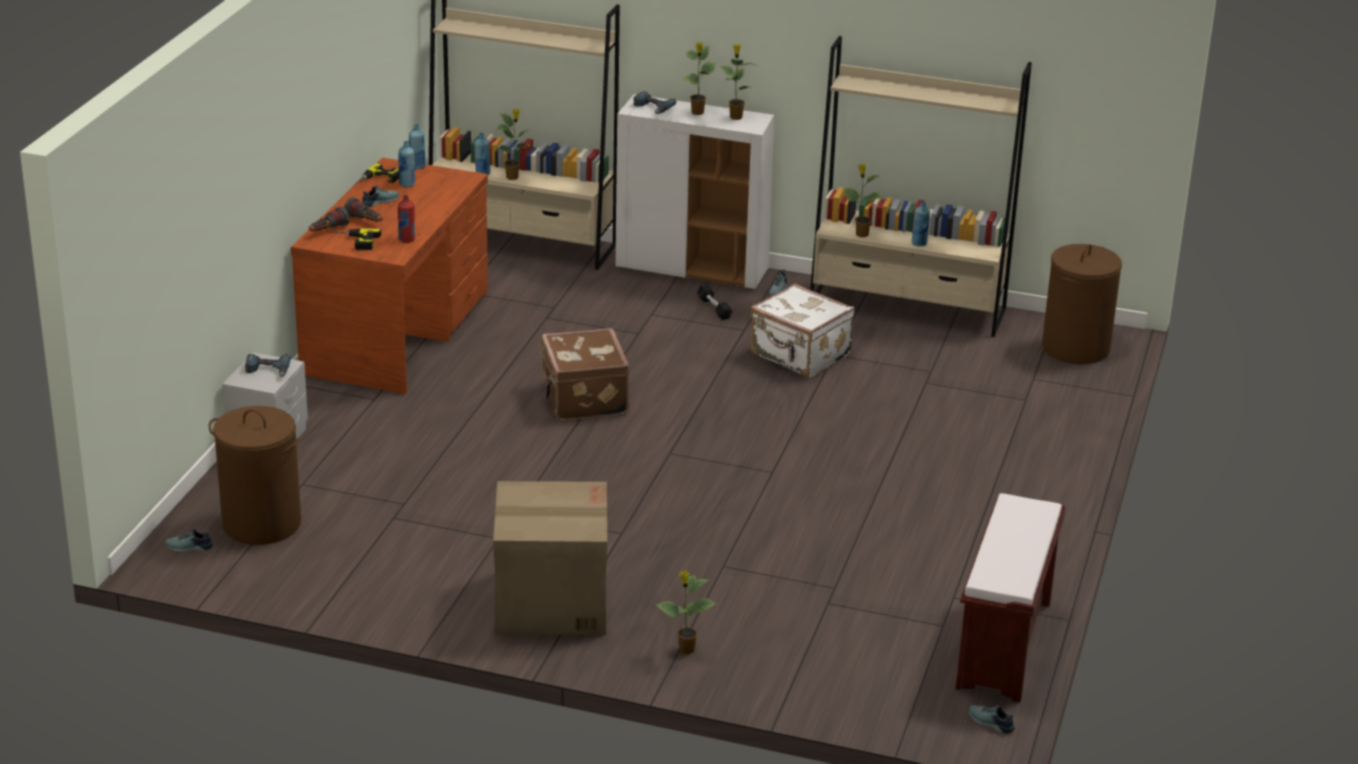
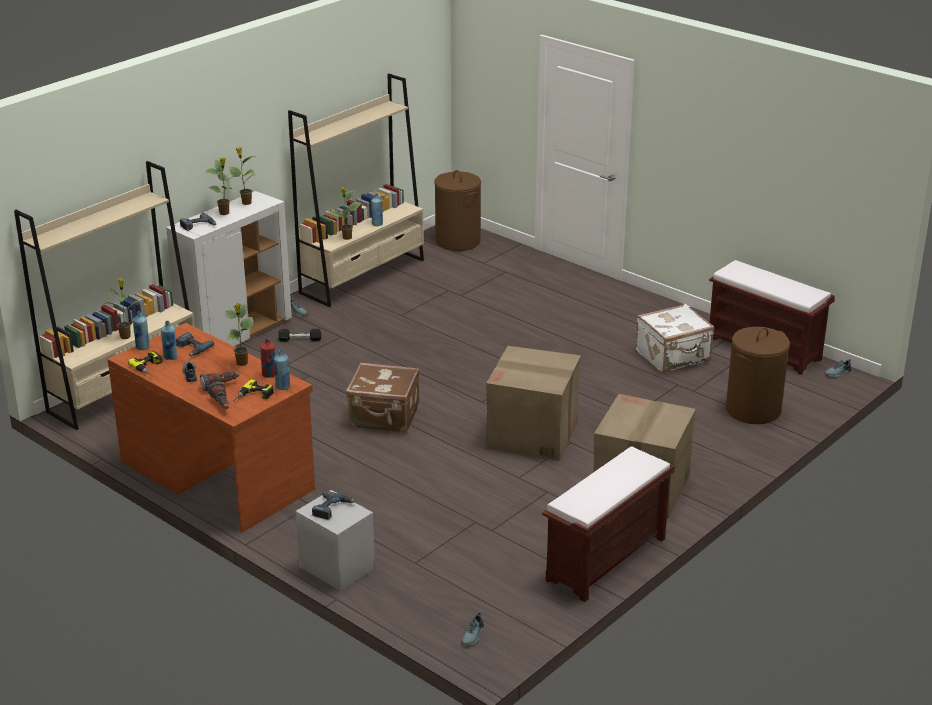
camera: 65 degrees left, 0 degrees up
brown laundry basket [209,406,301,545] -> brown laundry basket moved to [726,327,790,424]
blue bottle [474,133,490,175] -> blue bottle moved to [274,350,290,390]
potted plant [656,571,717,654] -> potted plant moved to [225,303,253,366]
white suitcase [750,284,854,378] -> white suitcase moved to [636,304,714,373]
none -> power drill [176,332,214,356]
none -> cardboard box [486,346,581,461]
none -> brown bench [542,446,675,602]

